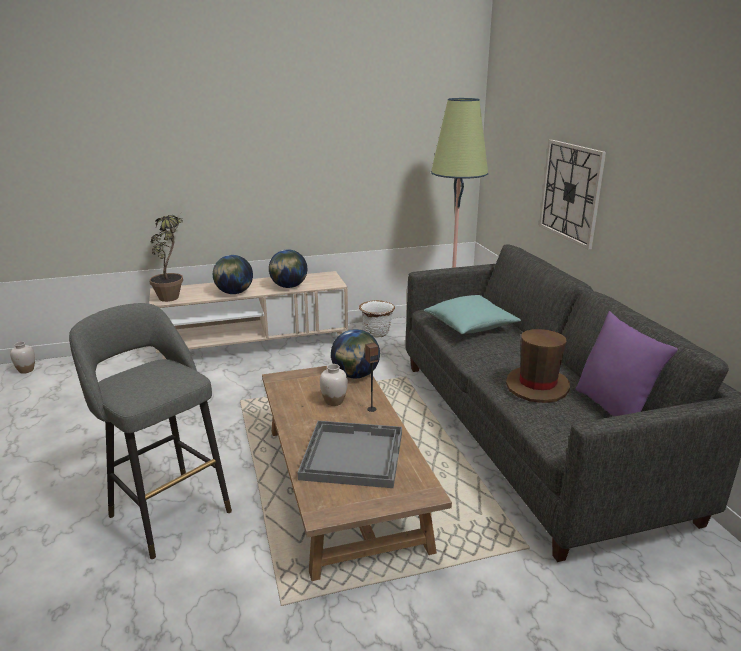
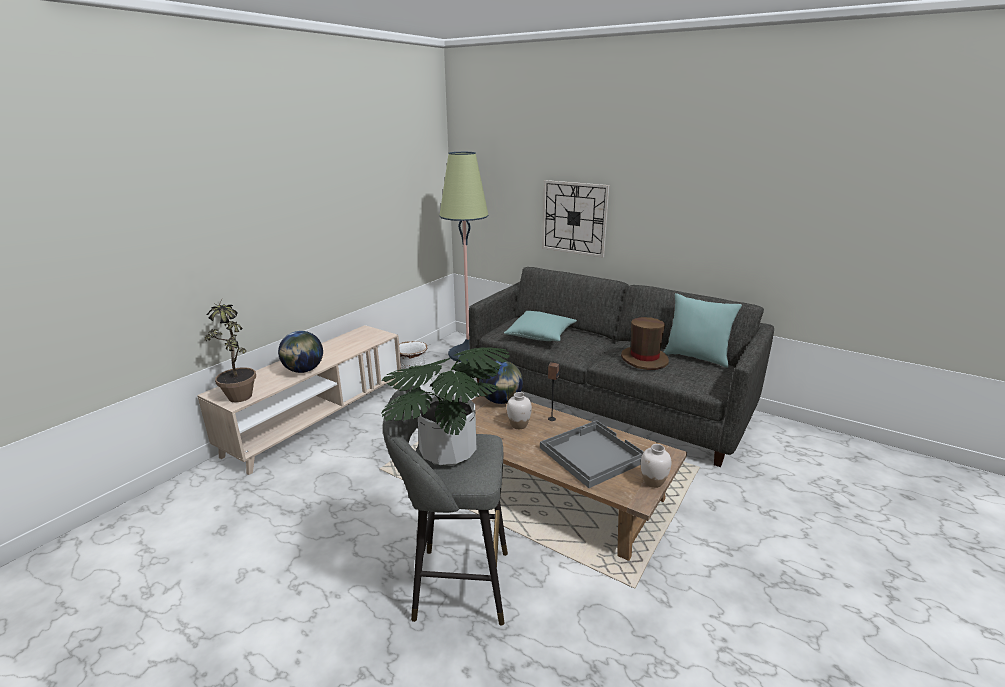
camera: 40 degrees left, 0 degrees up
white vase [10,342,35,374] -> white vase moved to [641,444,671,488]
globe [269,249,307,288] -> none
purple pillow [576,311,678,416] -> turquoise pillow [664,293,742,368]
none -> potted plant [381,347,510,466]

